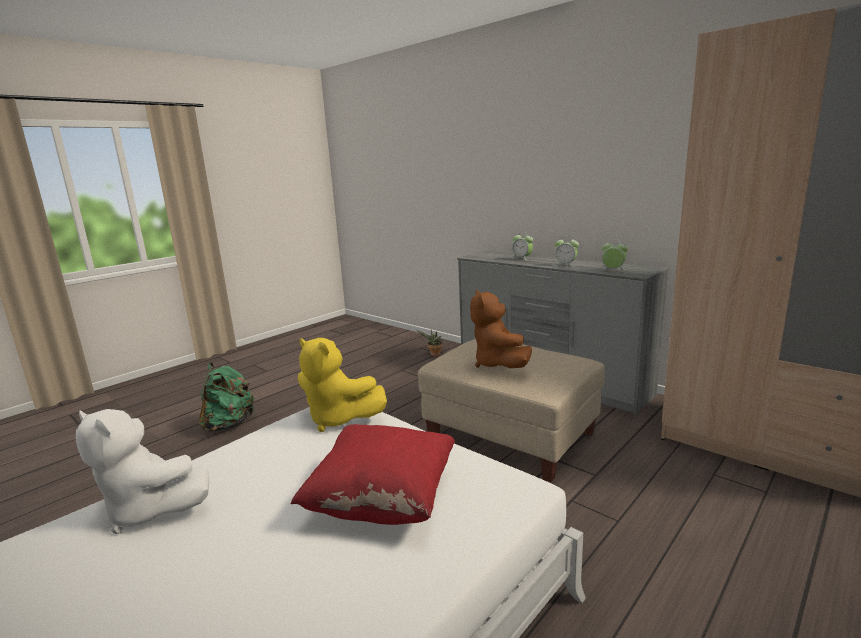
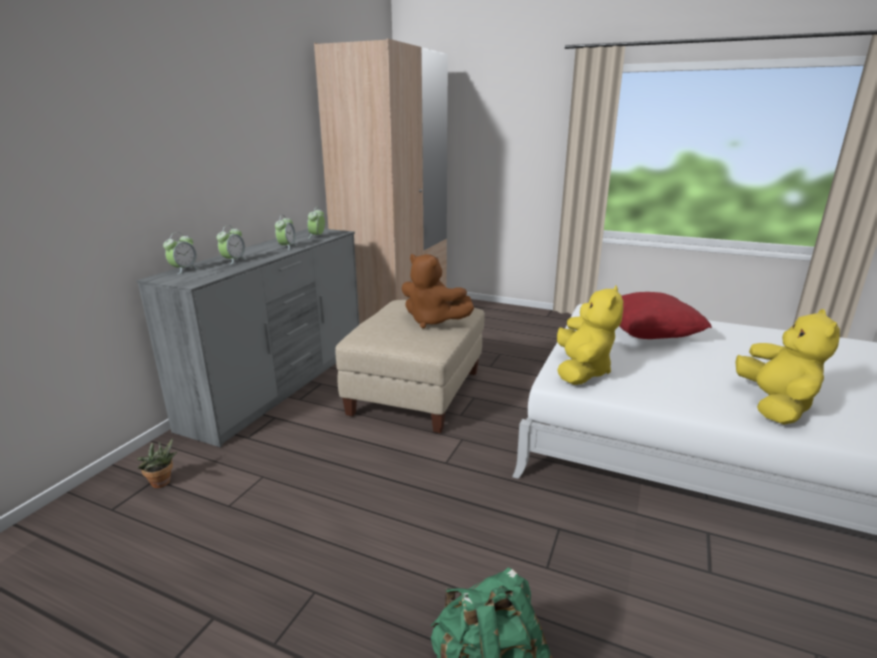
camera: 110 degrees left, 5 degrees up
white plush toy [76,409,209,534] -> yellow plush toy [735,309,840,425]
brown plush toy [470,289,532,368] -> brown plush toy turned 60 degrees clockwise [402,254,474,329]
none -> alarm clock [163,232,199,274]

